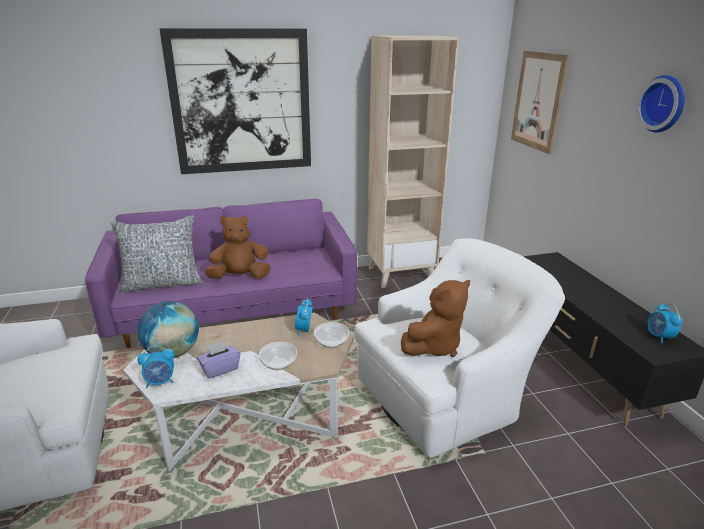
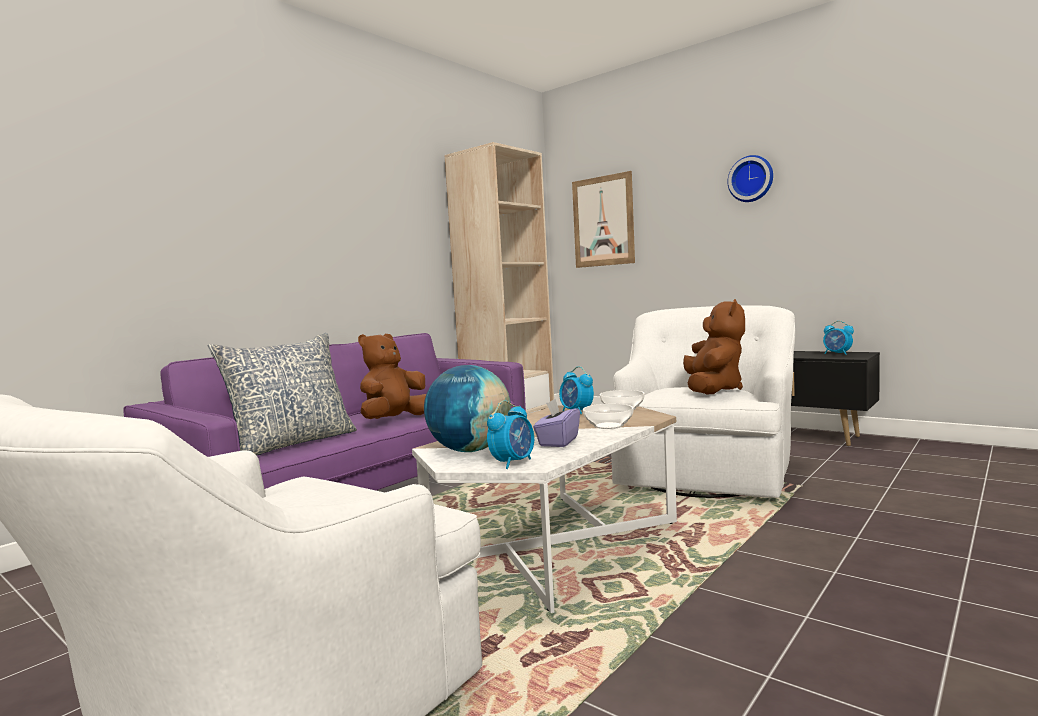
camera: 35 degrees left, 20 degrees down
picture [160,28,311,174] -> none

